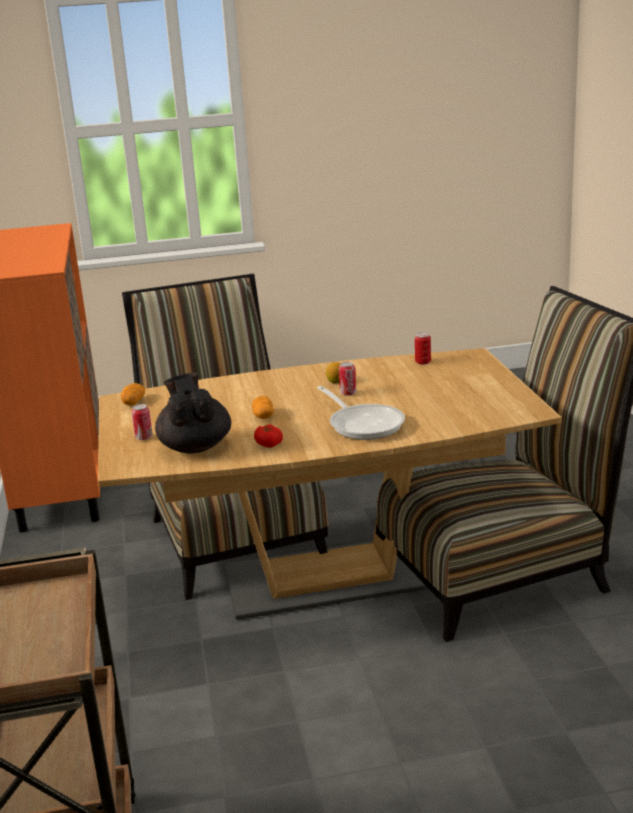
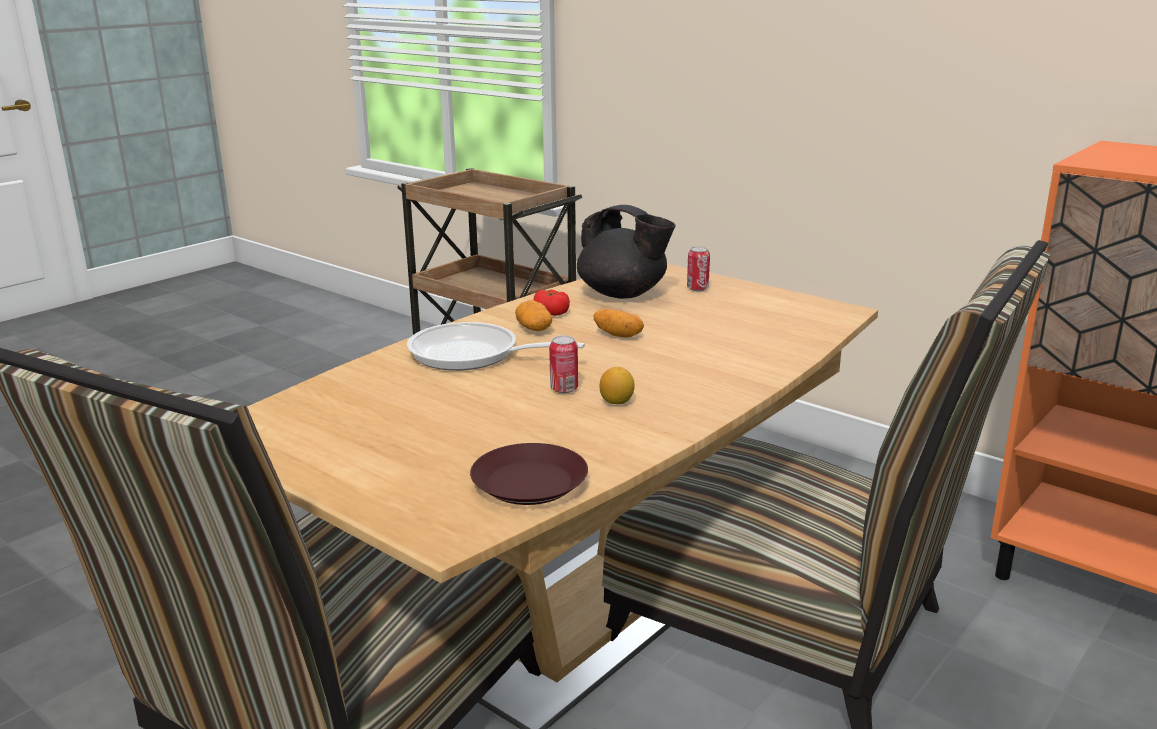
camera: 140 degrees right, 0 degrees up
potato [121,383,145,405] -> potato moved to [515,300,552,331]
can [415,333,431,365] -> brown plate [470,443,588,505]

